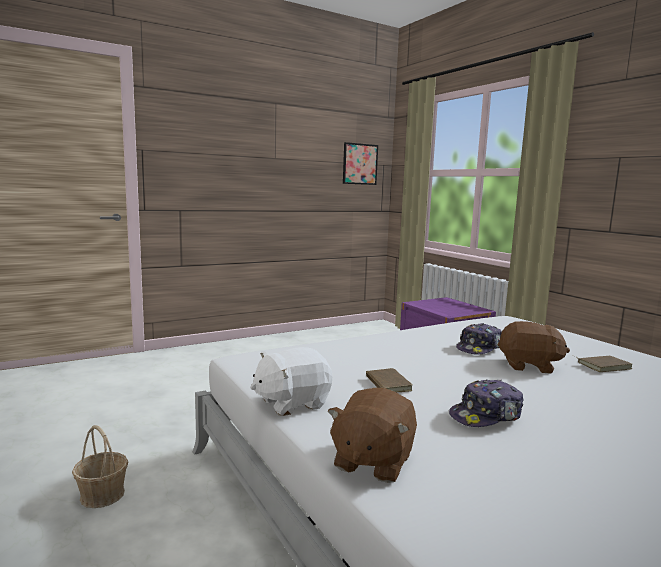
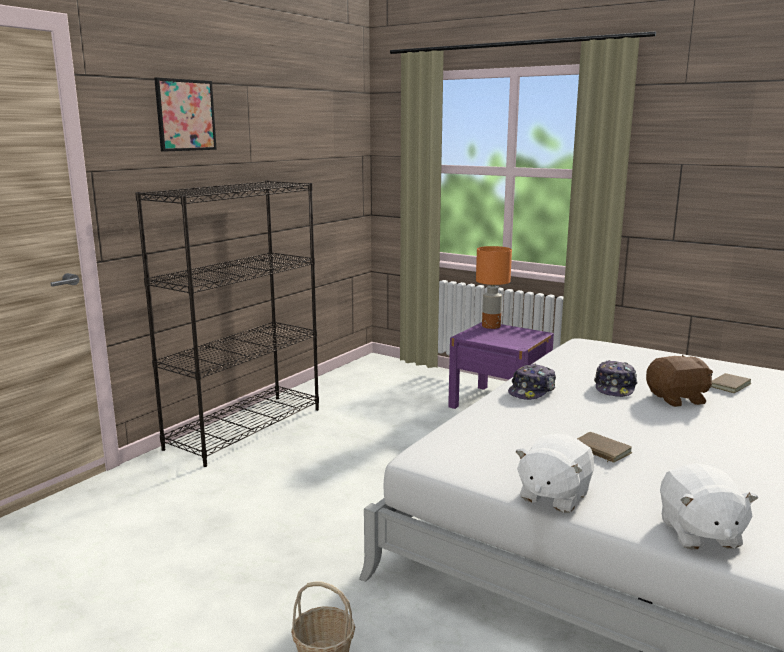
camera: 25 degrees left, 5 degrees up
brown plush toy [327,388,417,483] -> white plush toy [660,463,758,549]
picture [343,142,378,185] -> picture moved to [154,77,217,152]
cap [449,379,523,427] -> cap moved to [508,363,556,400]
none -> black bookcase [135,180,319,467]
none -> orange table lamp [476,246,512,329]

